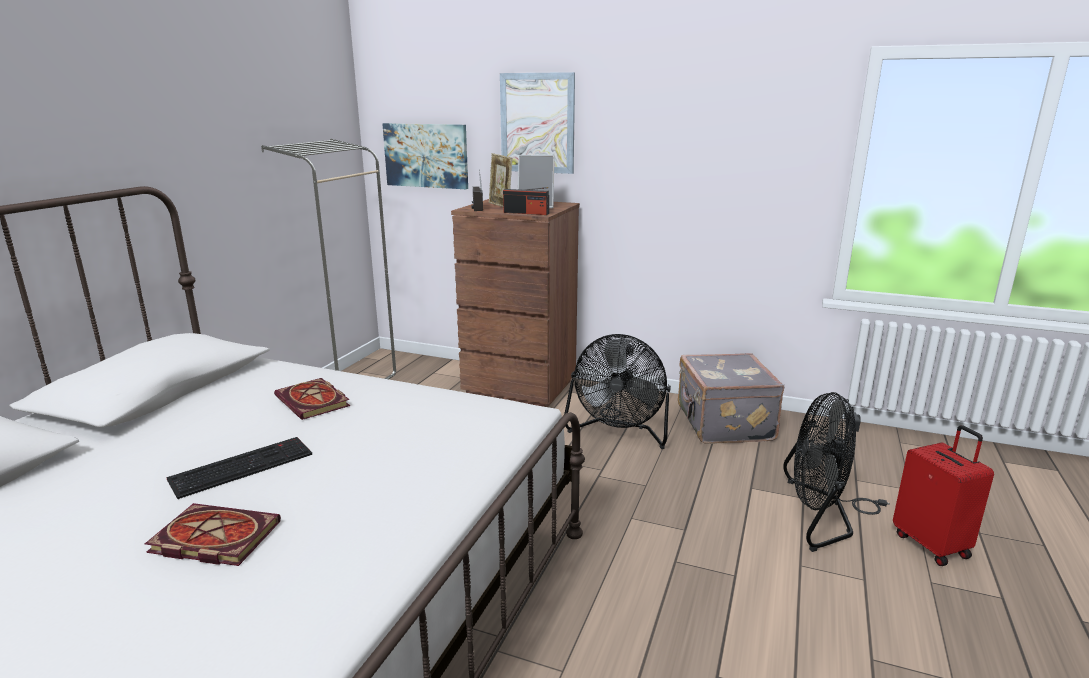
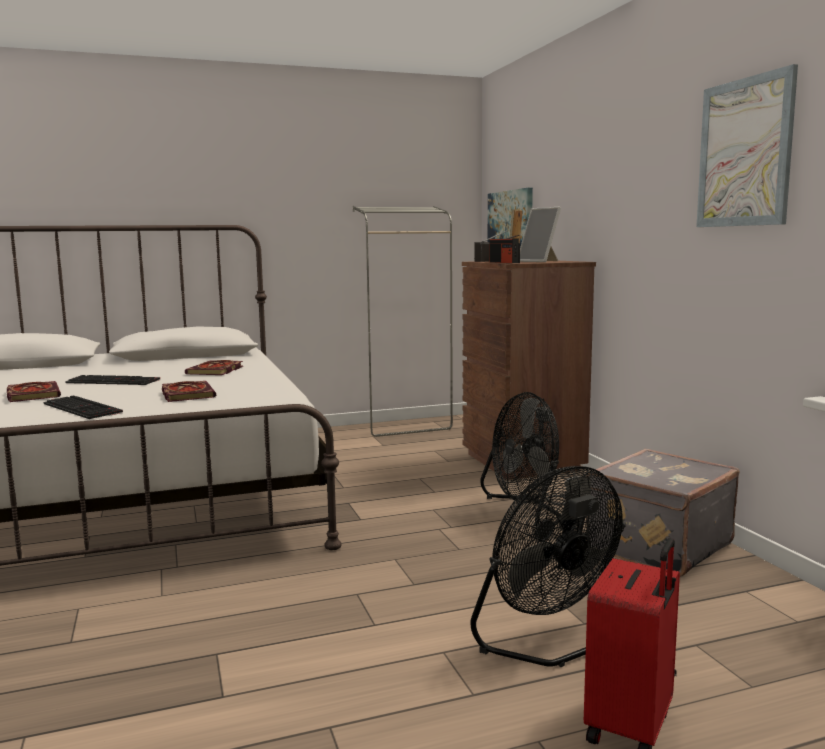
camera: 50 degrees right, 10 degrees down
picture [500,72,575,174] -> picture moved to [696,64,798,227]
none -> keyboard [44,395,123,419]
none -> book [162,381,216,402]

